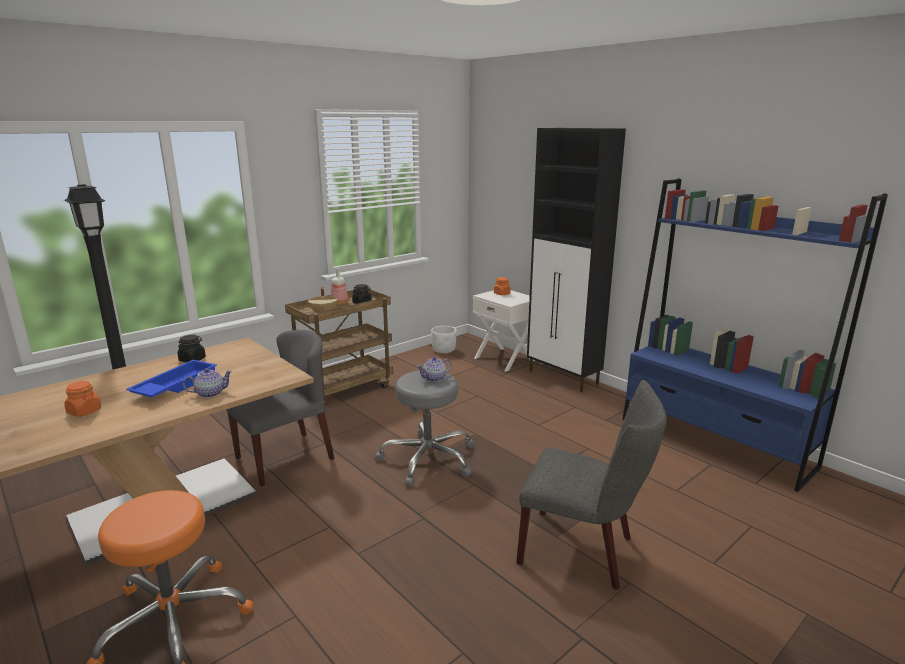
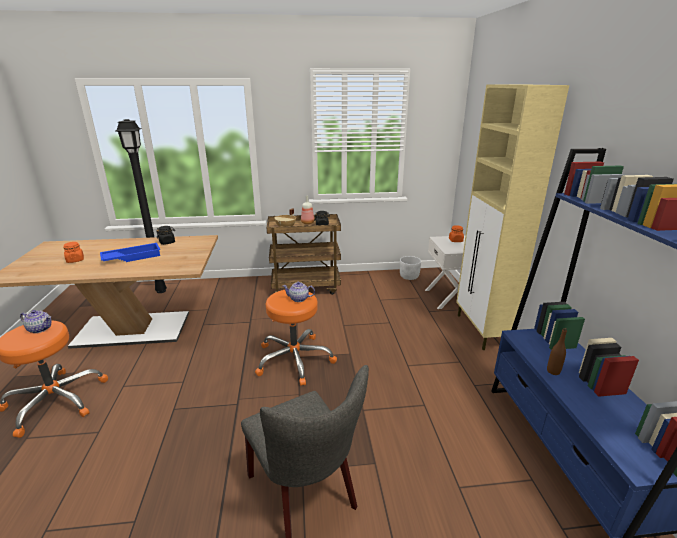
camera: 35 degrees right, 5 degrees up
teapot [183,368,233,398] -> teapot moved to [20,310,51,333]
grey chair [226,330,335,487] -> none
grey stool [375,371,475,487] -> orange stool [255,290,337,386]
black cabinet [527,128,626,392] -> beige cabinet [456,84,569,350]
none -> brown bottle [547,328,567,375]

